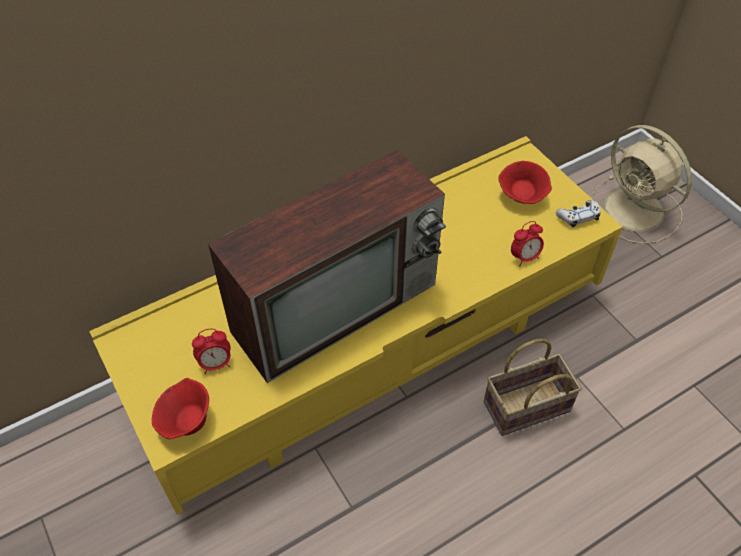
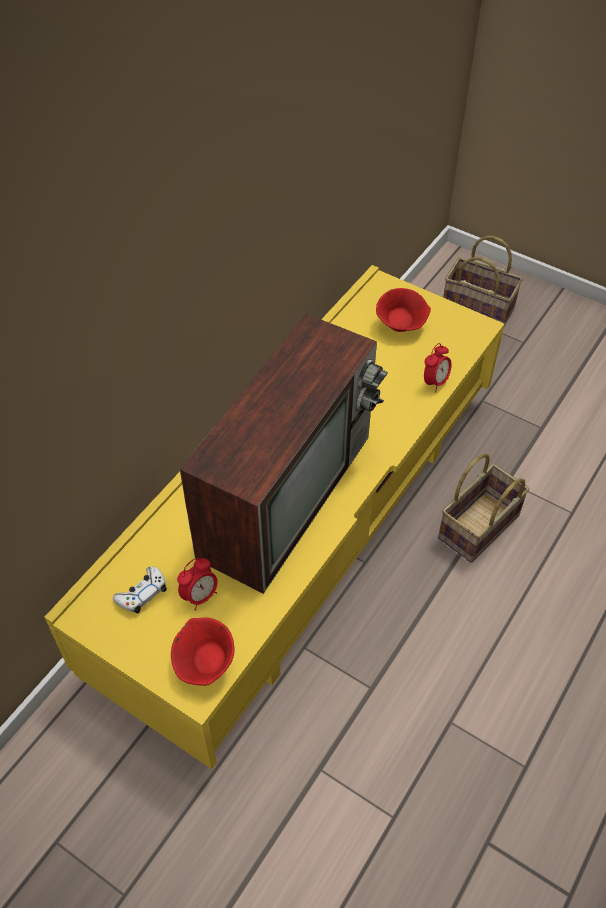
camera: 25 degrees left, 0 degrees up
white game controller [556,200,601,228] -> white game controller moved to [113,566,167,614]
beige fan [591,125,692,244] -> basket [443,236,523,326]

